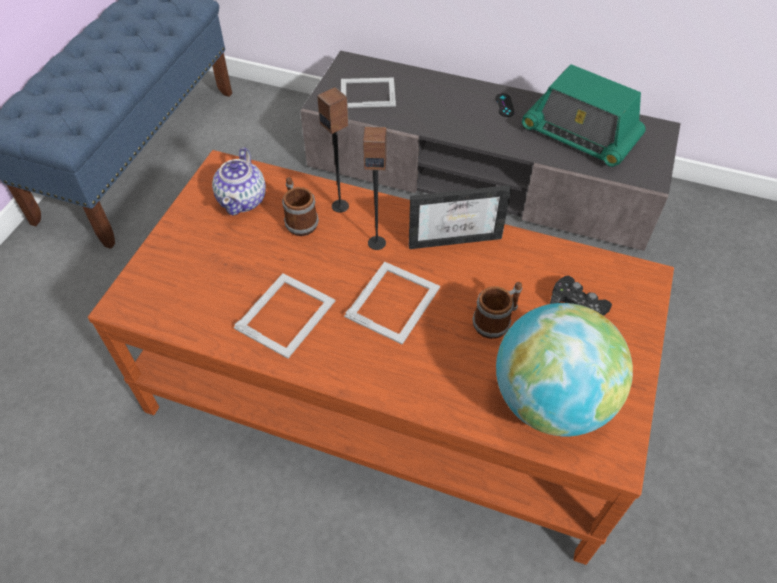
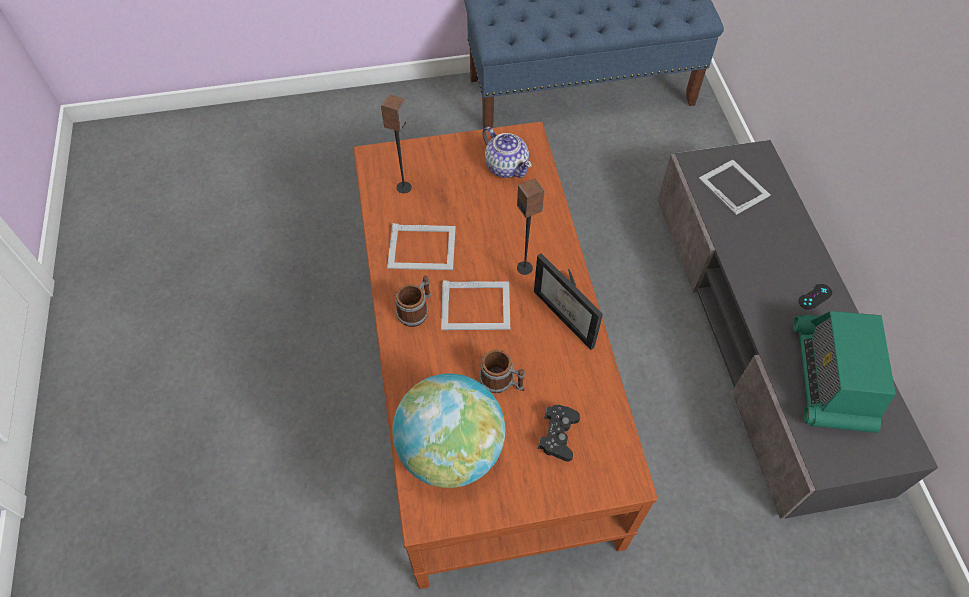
camera: 60 degrees right, 5 degrees up
teapot [212,147,266,216] -> teapot turned 105 degrees counterclockwise [482,127,532,178]
mug [282,177,319,236] -> mug moved to [395,276,431,327]
speaker [317,87,349,213] -> speaker moved to [381,94,412,193]

